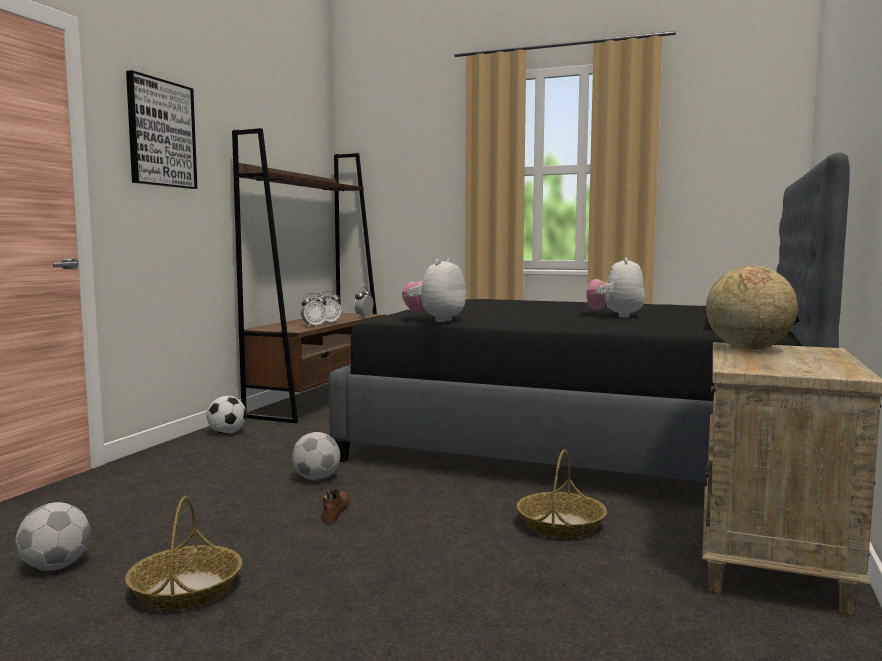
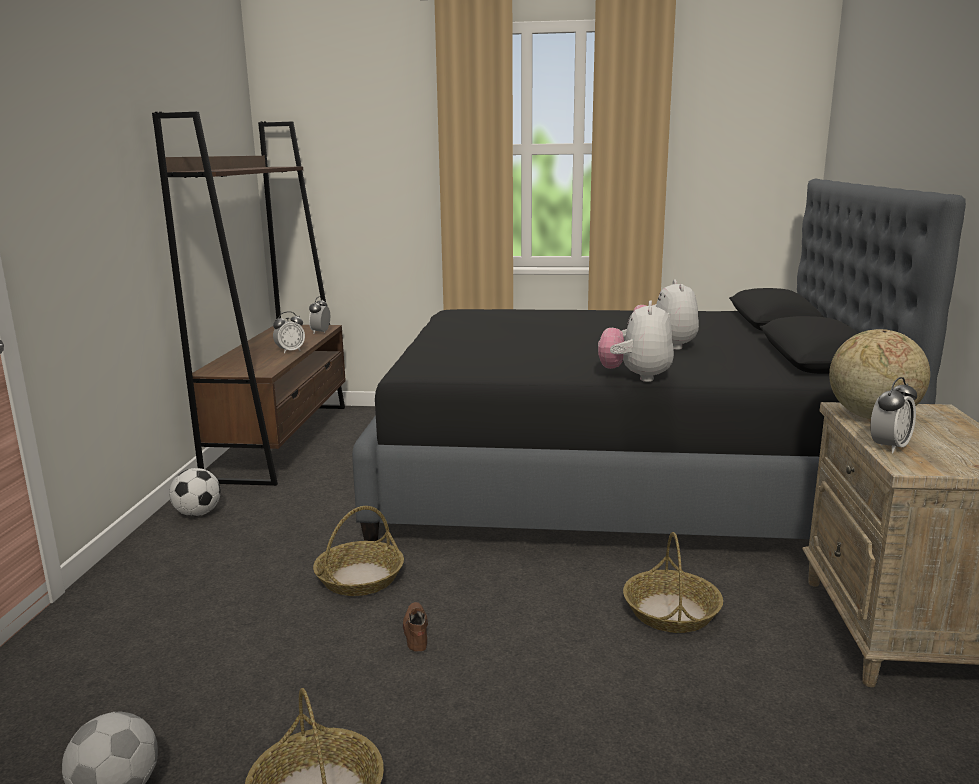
camera: 15 degrees left, 10 degrees up
picture [126,70,197,189] -> none
football [292,432,340,481] -> basket [313,506,404,596]
alarm clock [301,293,327,327] -> alarm clock moved to [870,377,917,453]
plush toy [402,258,466,322] -> plush toy moved to [598,300,674,382]

